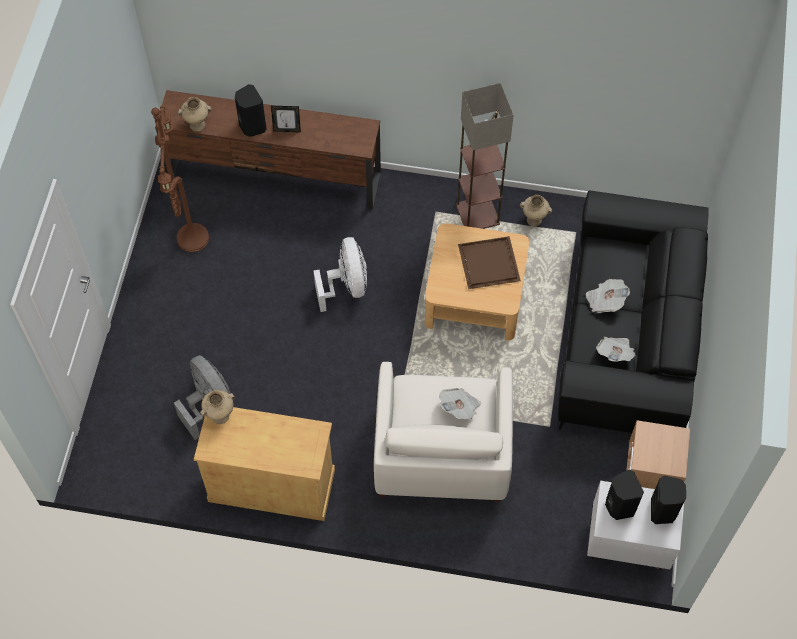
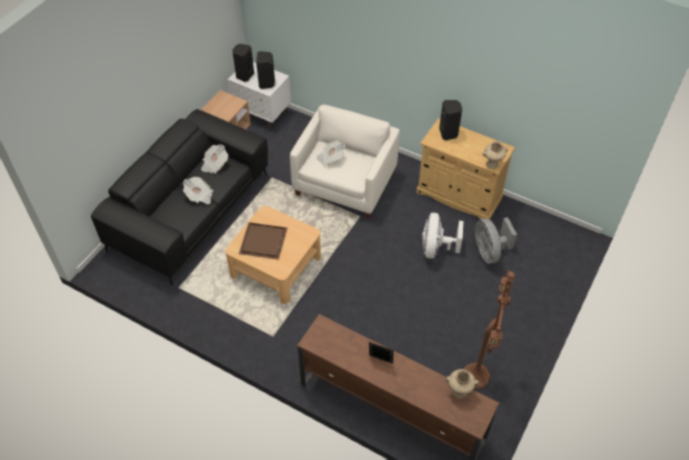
camera: 160 degrees left, 10 degrees down
black speaker [235,84,266,137] -> black speaker moved to [439,100,462,140]
white fan [313,237,367,312] -> white fan moved to [422,213,464,259]
floor lamp [456,83,514,229] -> none
beige vase [520,195,552,227] -> none

